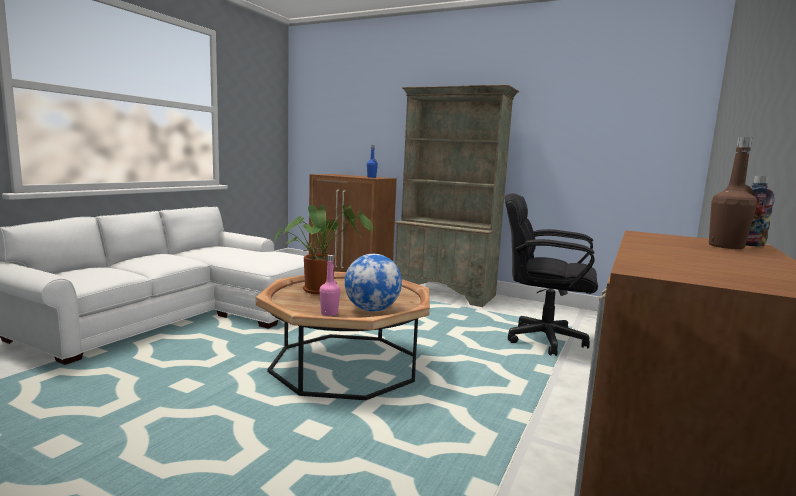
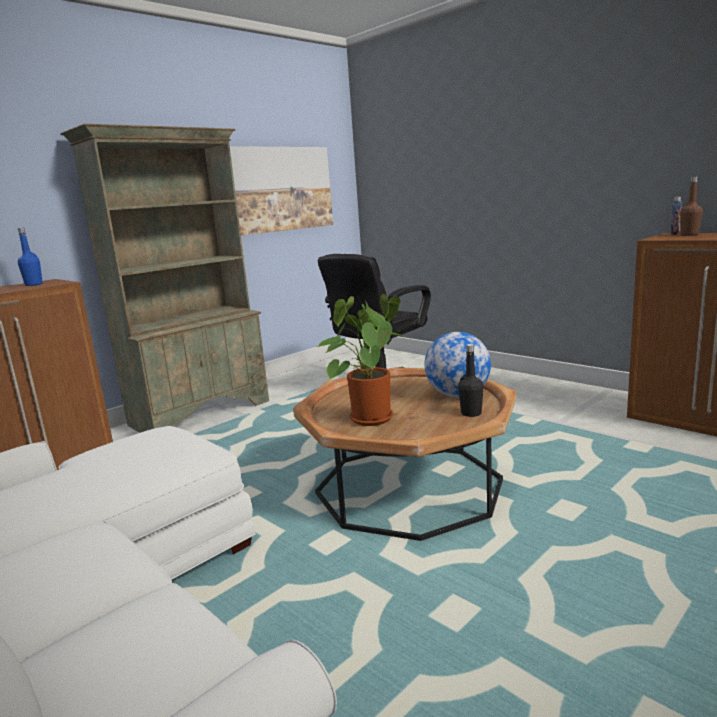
camera: 70 degrees left, 5 degrees up
pink bottle [320,255,340,316] -> black bottle [458,344,484,417]
none -> picture [230,146,333,235]

